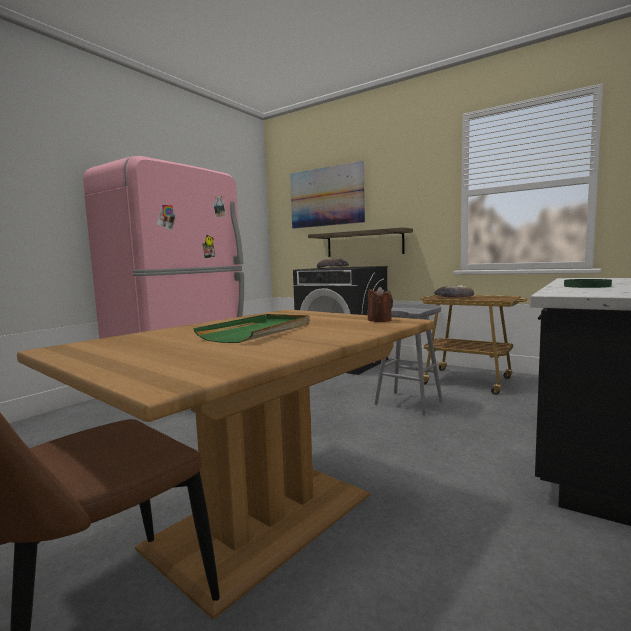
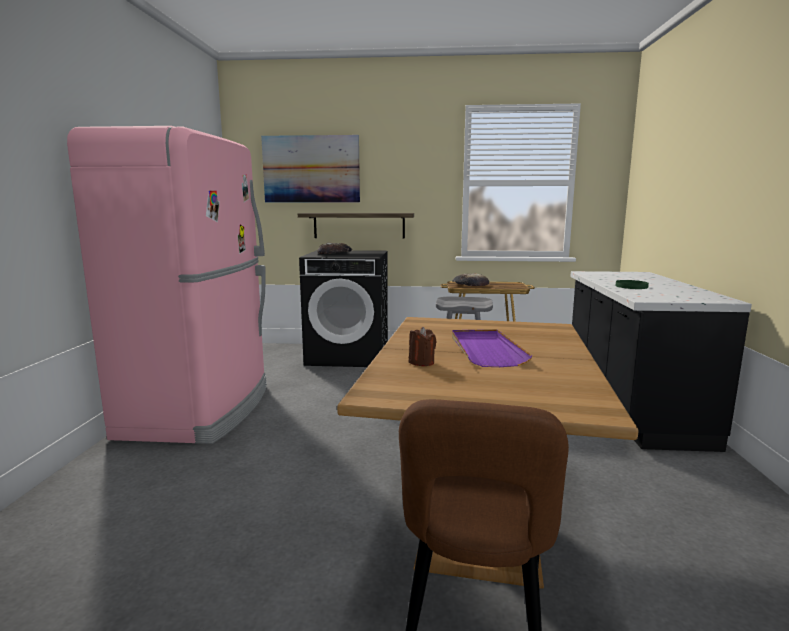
camera: 30 degrees left, 5 degrees up
green tray [193,314,310,343] -> purple tray [452,329,532,367]
brown candle [368,286,393,322] -> brown candle moved to [409,327,436,366]

